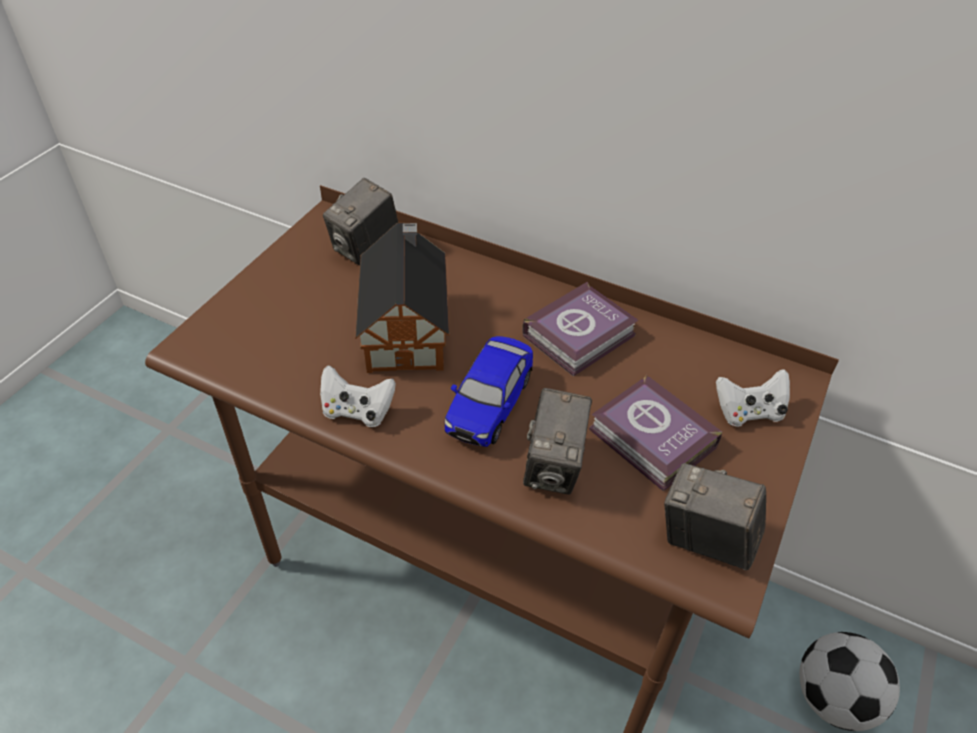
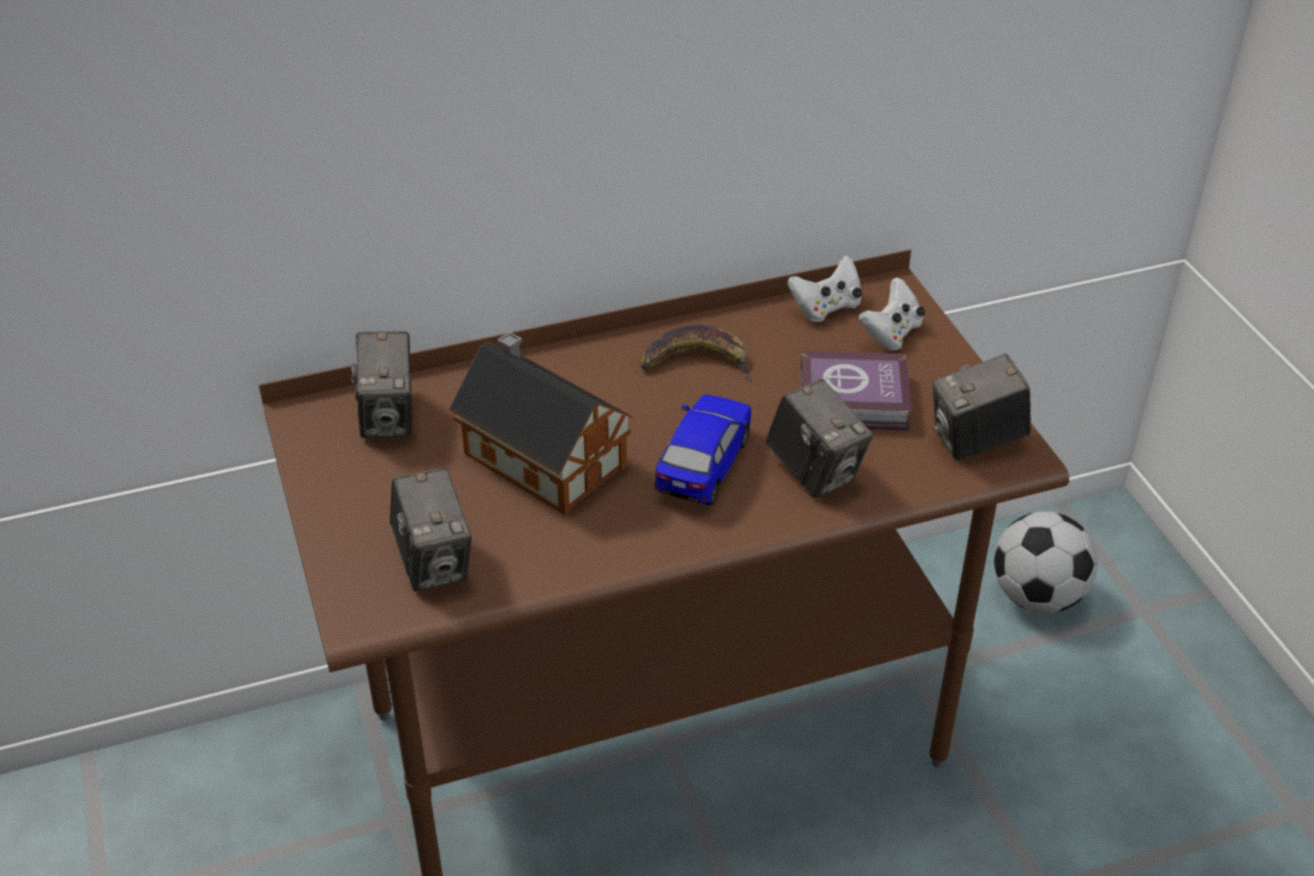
camera: 45 degrees left, 5 degrees down
white game controller [320,366,396,427] -> white game controller moved to [787,255,862,322]
toy car [445,336,533,447] -> toy car turned 135 degrees counterclockwise [655,395,751,506]
book [522,282,638,377] -> banana [641,325,751,379]
none -> camera [390,467,472,592]

